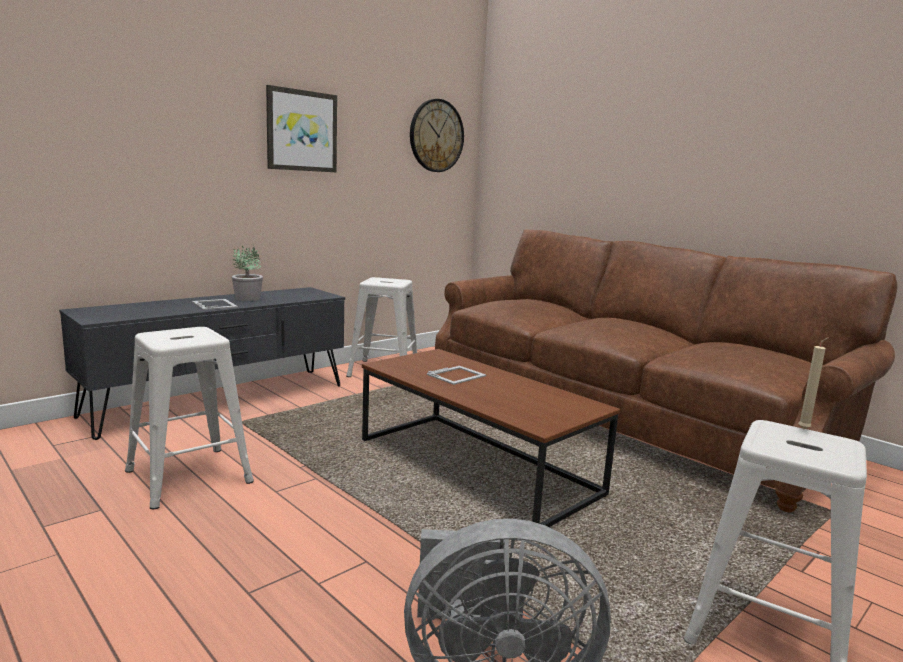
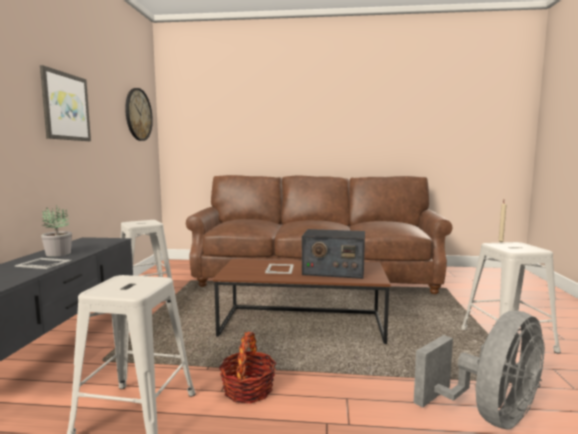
camera: 40 degrees left, 5 degrees down
none -> basket [219,332,276,403]
none -> radio [302,229,365,279]

